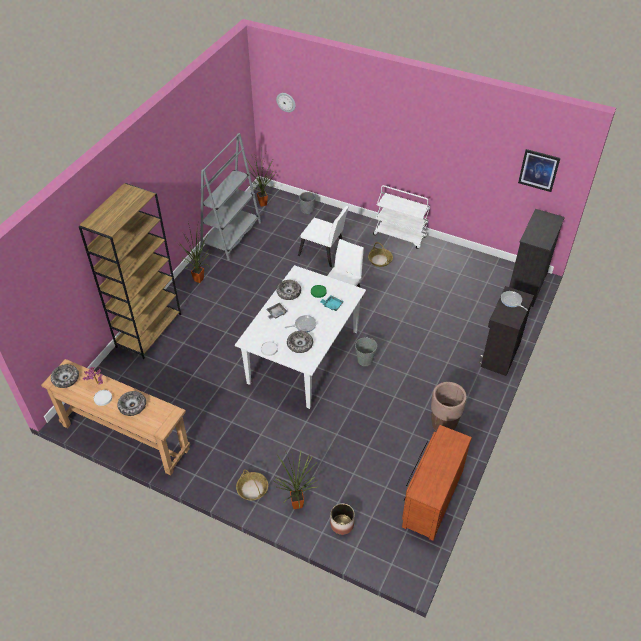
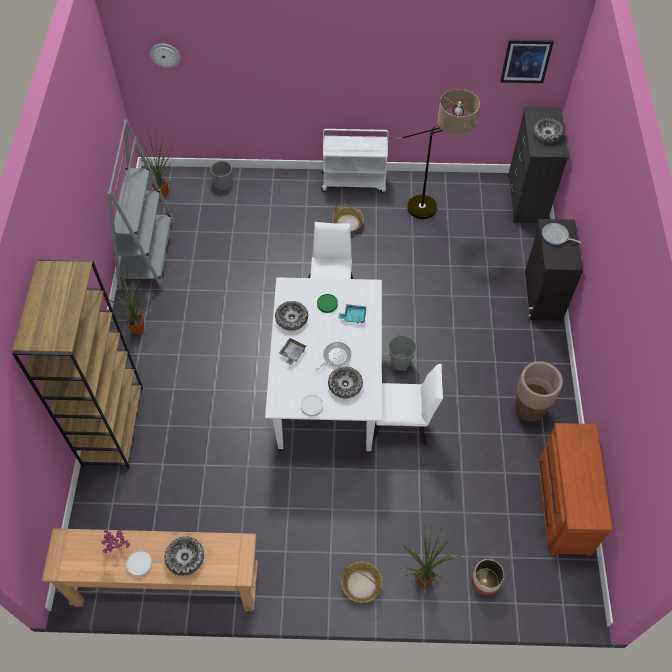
camera: 25 degrees left, 10 degrees up
bowl [51,364,79,388] -> bowl moved to [533,119,564,143]
white chair [298,206,349,267] -> white chair moved to [372,364,443,445]
none -> floor lamp [396,89,480,219]

